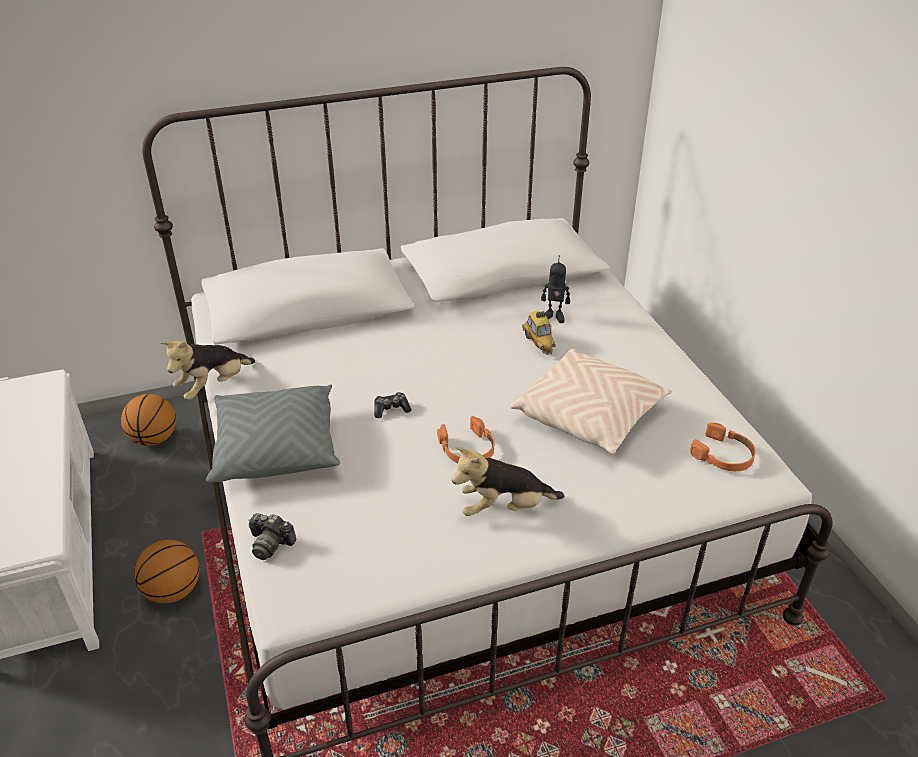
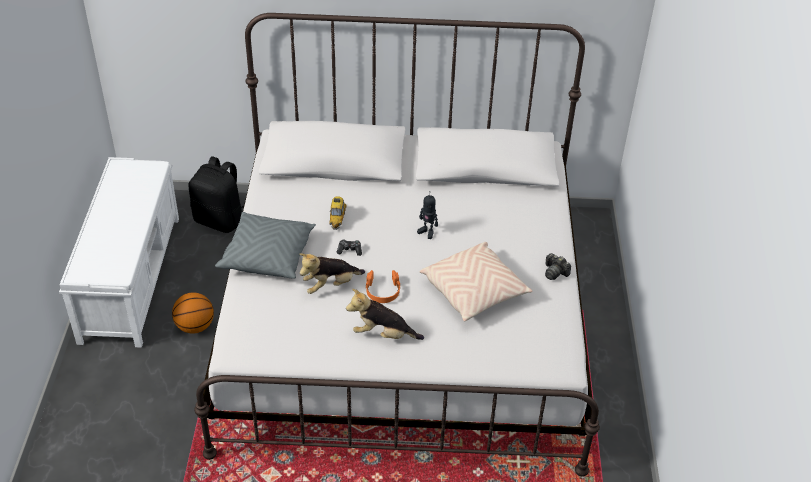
camera: 20 degrees right, 5 degrees up
basketball [121,394,176,446] -> black backpack [188,156,244,233]
plush toy [160,341,255,400] -> plush toy moved to [299,253,365,294]
camera [249,513,296,560] -> camera moved to [545,253,571,280]
toy car [522,311,556,355] -> toy car moved to [329,196,346,230]
toy robot [541,256,570,323] -> toy robot moved to [417,195,438,239]
orange headphones [690,423,756,471] -> none

